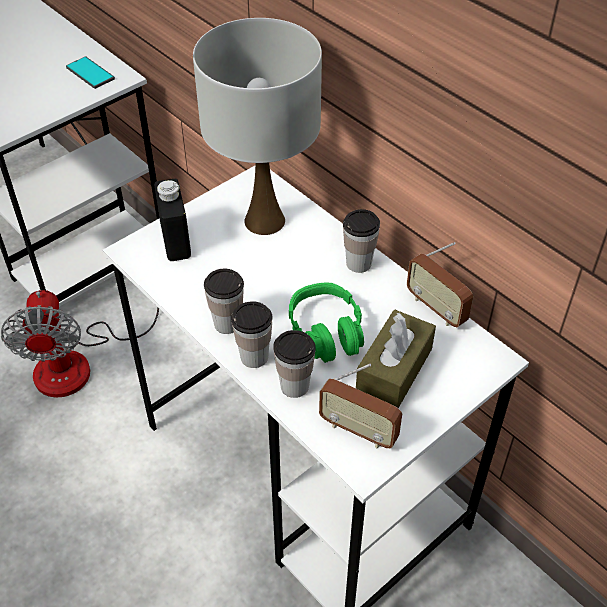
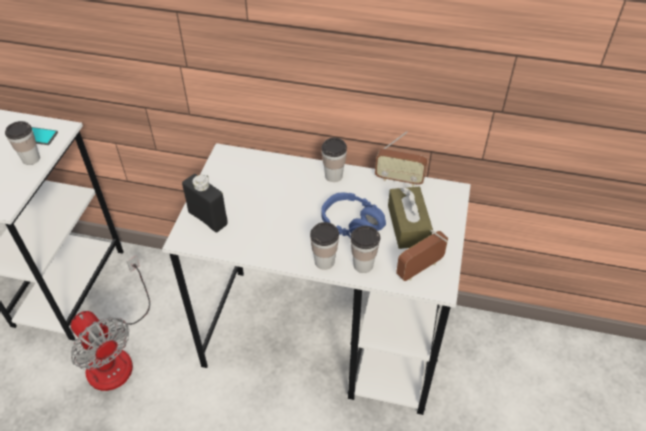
camera: 35 degrees left, 0 degrees up
white table lamp [193,18,322,235] -> none
cup [204,269,244,334] -> cup moved to [5,121,40,165]
green headphones [289,282,364,363] -> blue headphones [321,192,386,239]
radio [319,364,402,448] -> radio turned 150 degrees clockwise [396,230,448,281]

